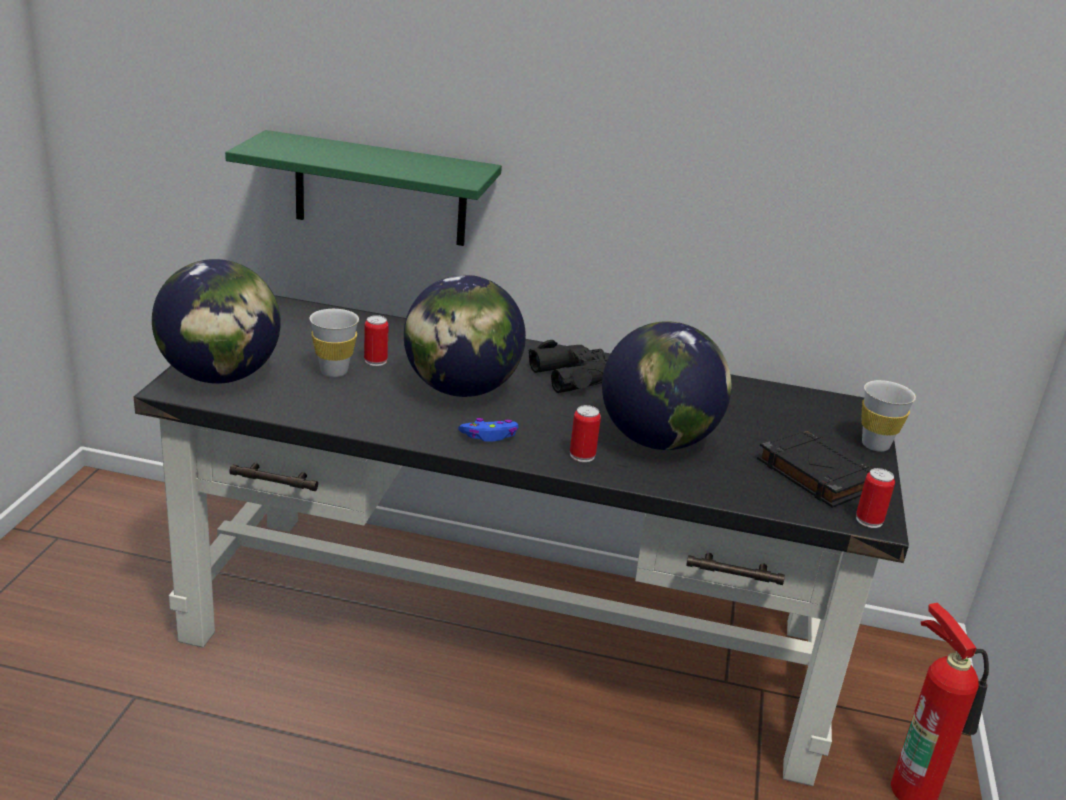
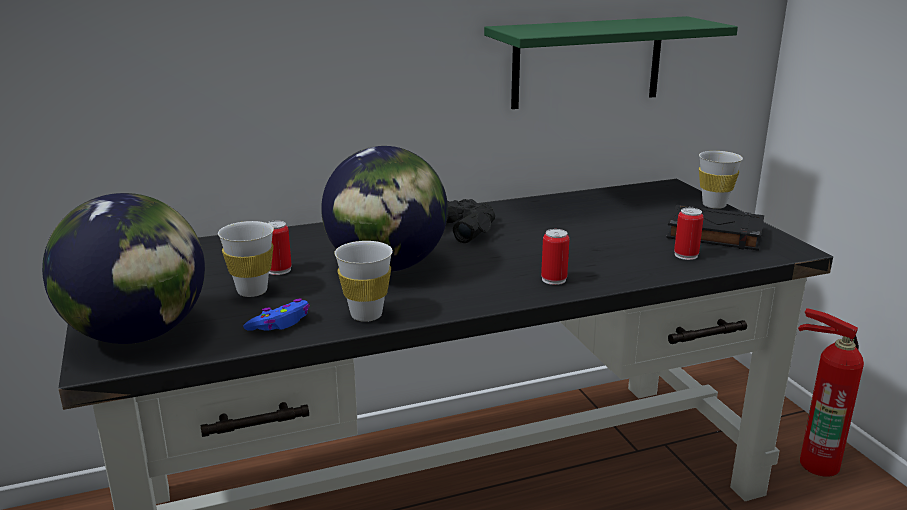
camera: 30 degrees left, 5 degrees down
green shelf [225,130,502,246] -> green shelf moved to [484,16,738,109]
blue game controller [458,418,518,441] -> blue game controller moved to [243,298,310,331]
globe [602,321,731,450] -> none
can [856,468,895,528] -> can moved to [674,208,704,260]
none -> white cup [334,241,393,322]

